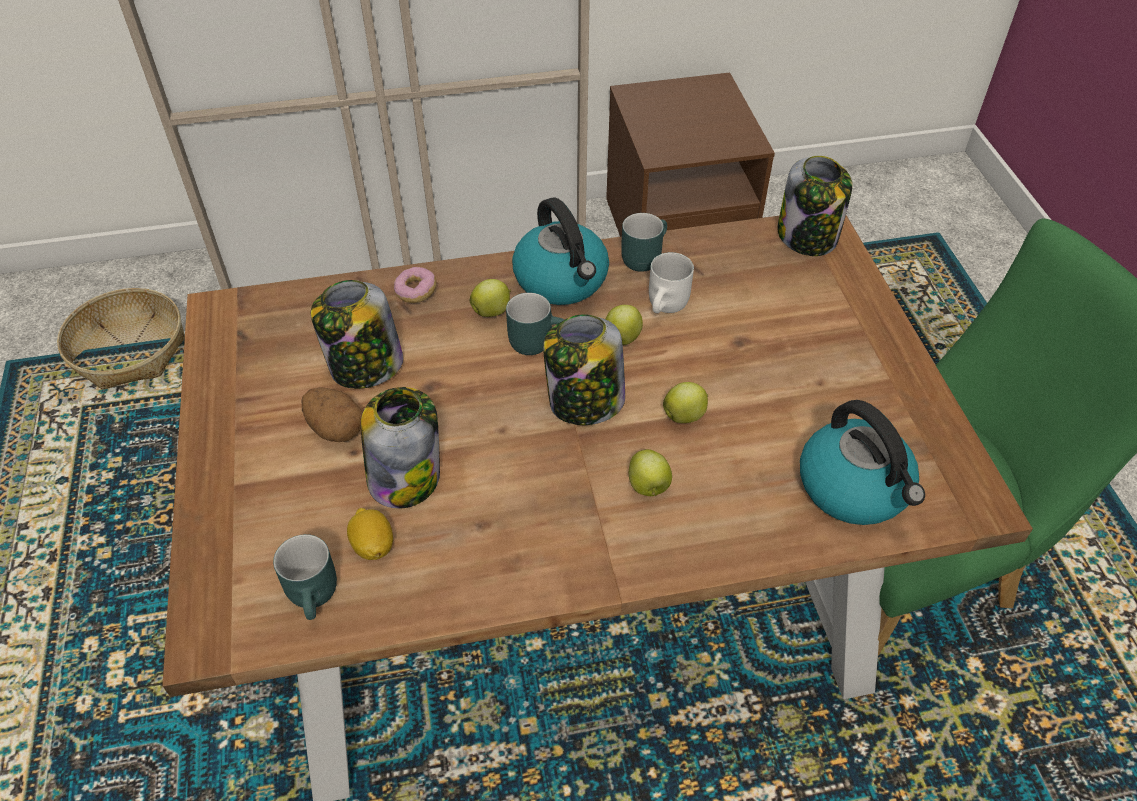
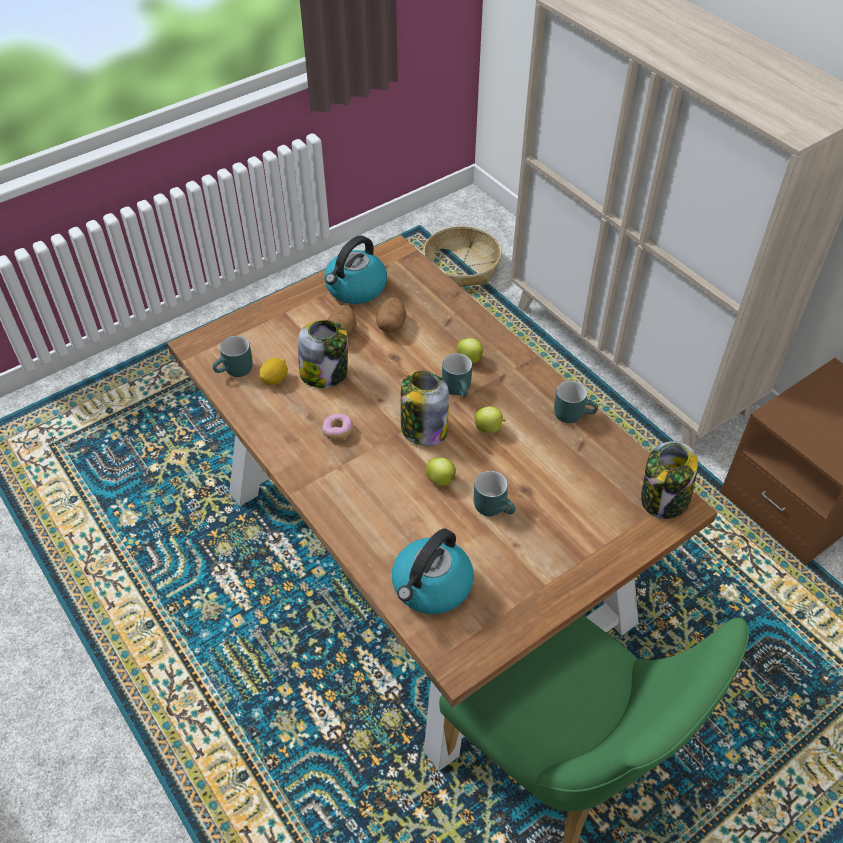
camera: 65 degrees right, 0 degrees up
jar [311,280,403,389] -> potato [376,297,407,333]
donut [394,267,436,303] -> donut moved to [322,414,353,440]
kettle [512,197,609,305] -> kettle moved to [324,235,387,304]
apple [629,449,672,496] -> none
white mug [649,252,694,313] -> none
none -> turquoise mug [474,471,515,516]

